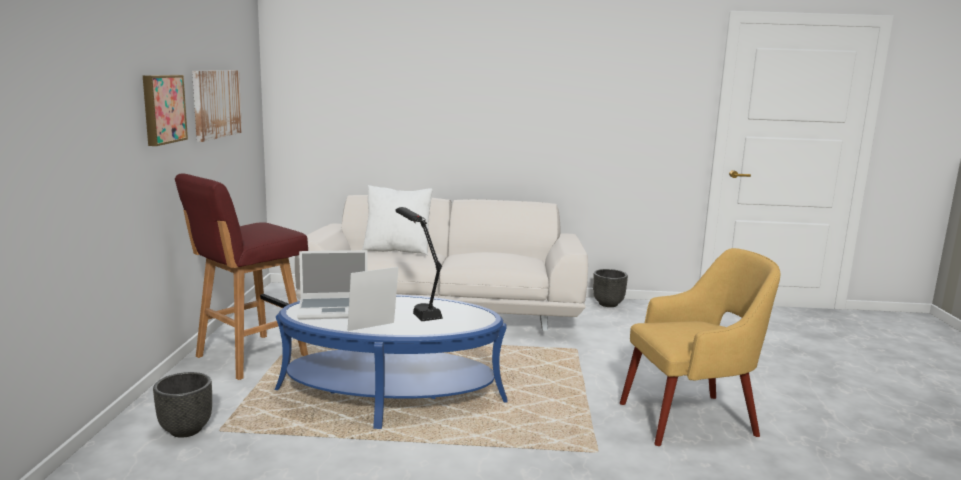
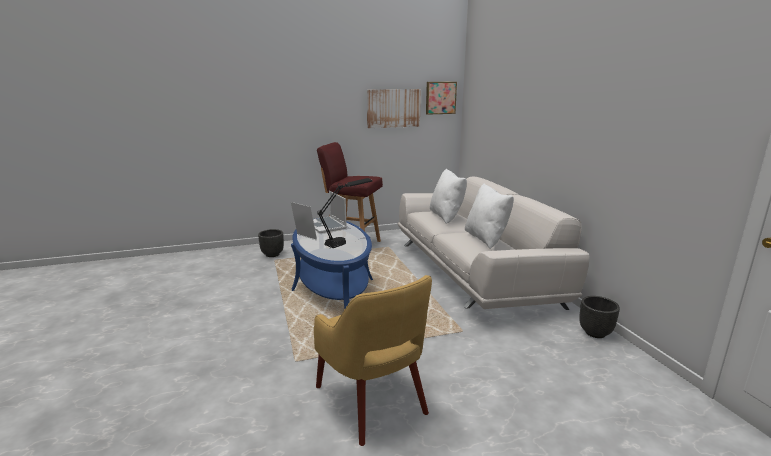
camera: 70 degrees right, 5 degrees up
picture [143,75,188,146] -> picture moved to [426,82,457,115]
none -> white pillow [465,183,514,249]

